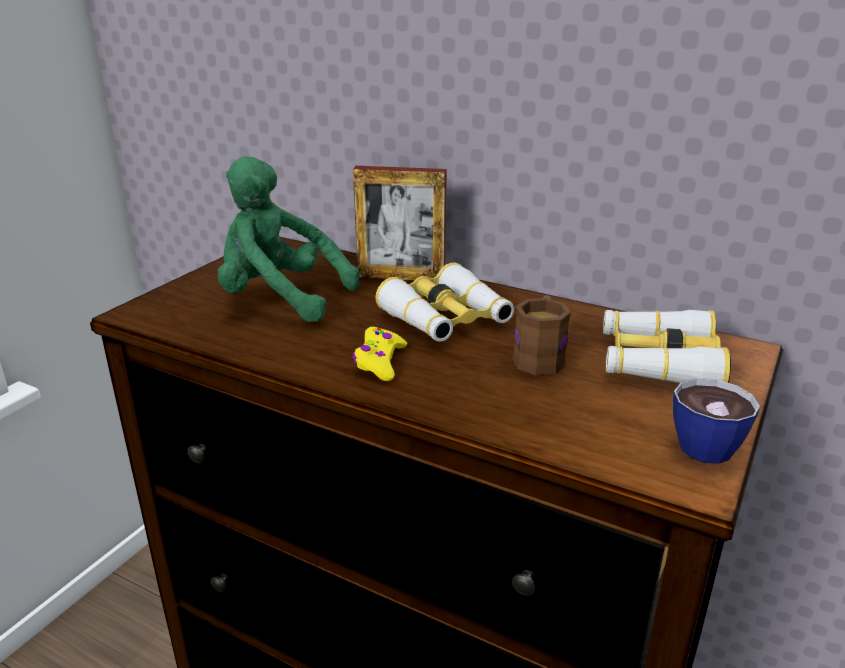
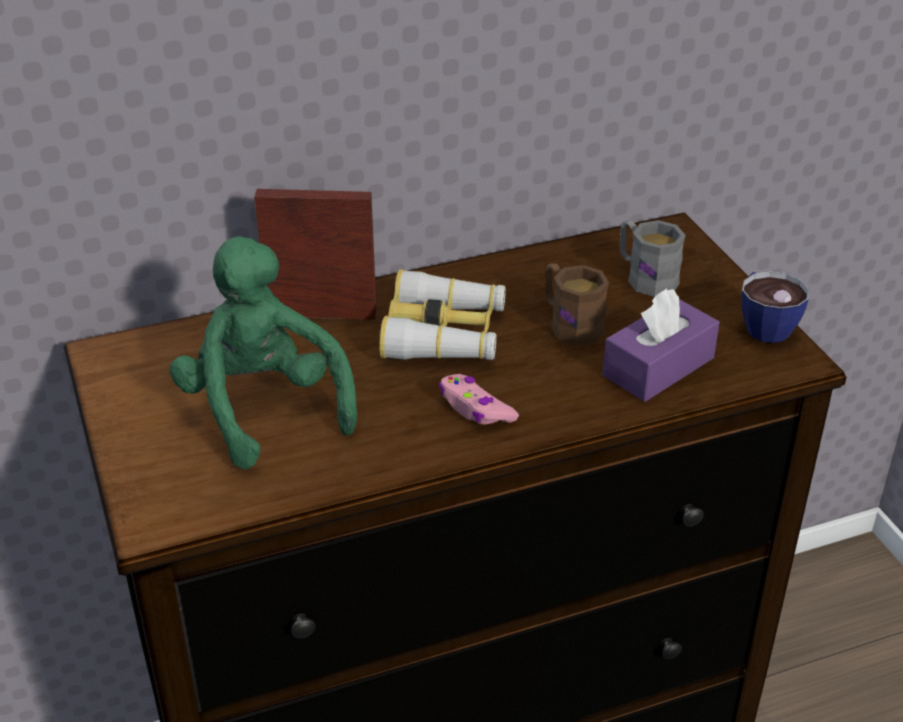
camera: 50 degrees left, 10 degrees up
green plush toy [218,156,360,322] -> green plush toy turned 90 degrees clockwise [169,236,357,469]
picture frame [353,166,447,281] -> picture frame turned 135 degrees counterclockwise [254,189,376,320]
yellow game controller [353,327,407,381] -> pink game controller [439,374,519,424]
binoculars [603,310,731,383] -> grey mug [620,220,686,297]
none -> purple tissue box [603,289,720,402]

